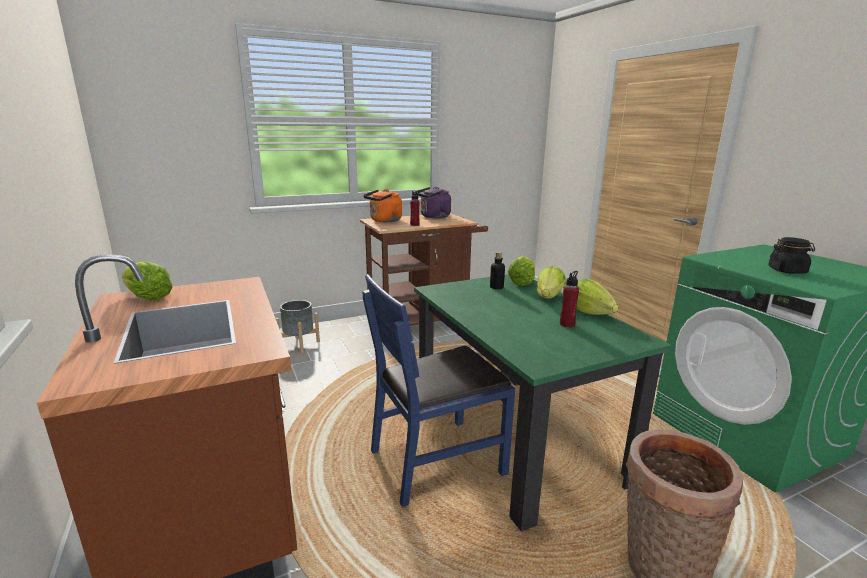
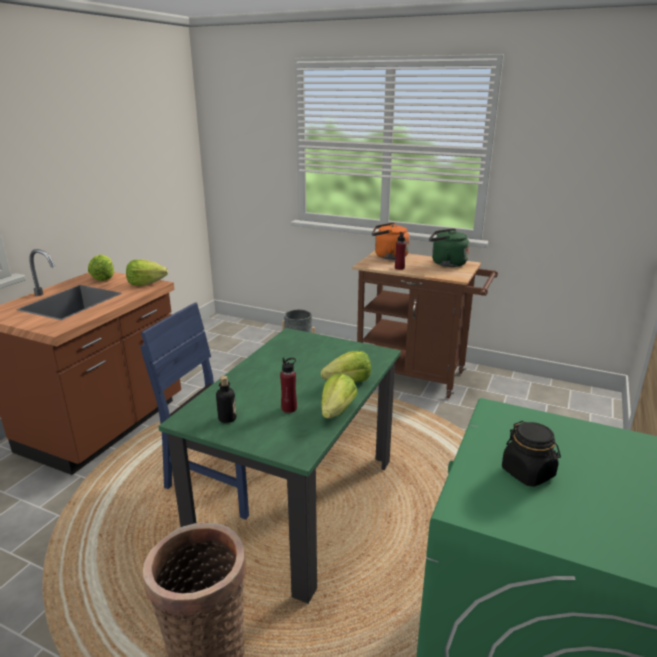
camera: 50 degrees right, 5 degrees up
purple kettle [415,187,451,218] -> green kettle [429,229,469,267]
bottle [490,252,505,289] -> bottle moved to [216,376,237,423]
lettuce [508,256,535,286] -> lettuce moved to [126,259,168,286]

